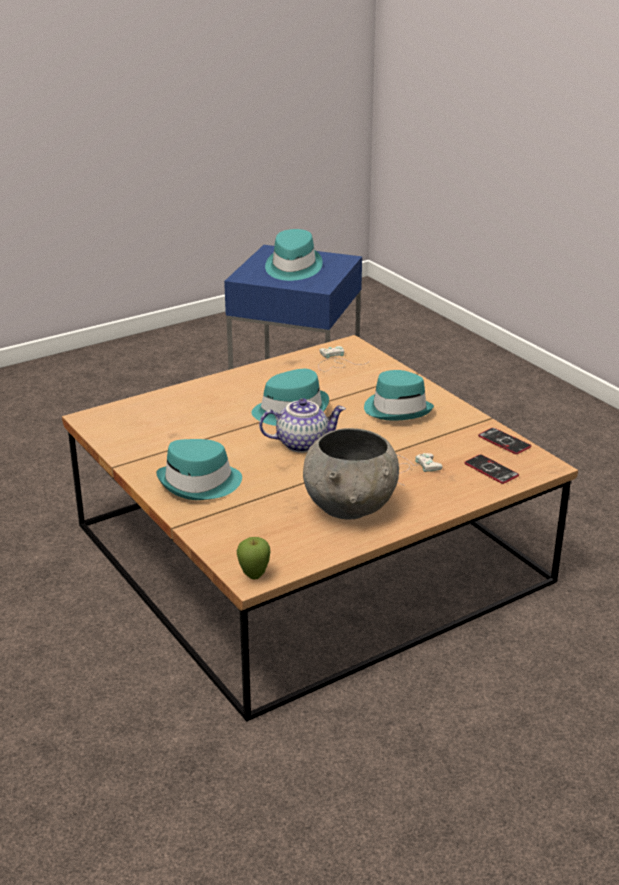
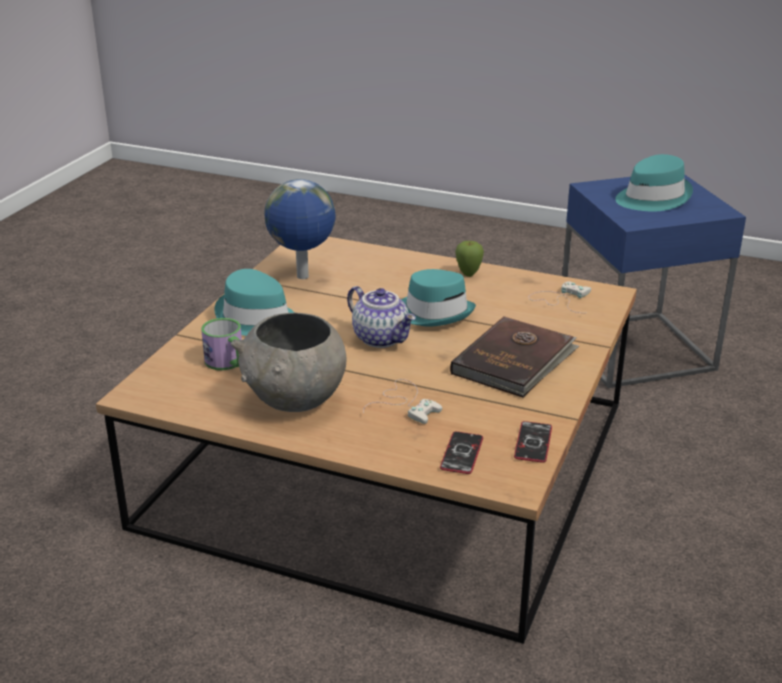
camera: 55 degrees right, 0 degrees up
apple [237,537,270,579] -> apple moved to [455,241,484,277]
turquoise hat [364,370,434,420] -> brown book [450,316,579,398]
none -> mug [201,318,242,370]
none -> globe [264,179,336,279]

